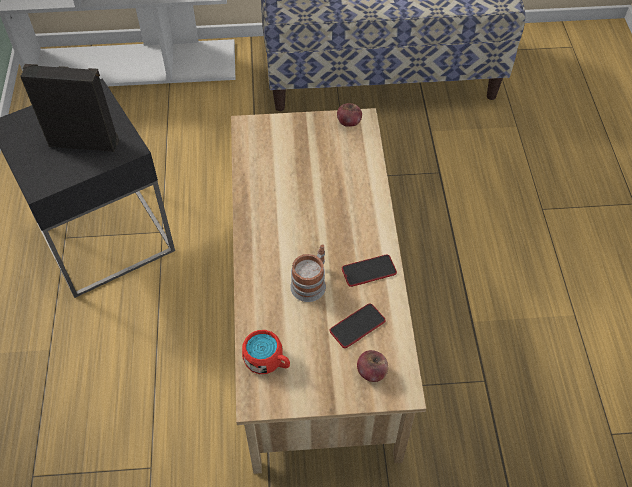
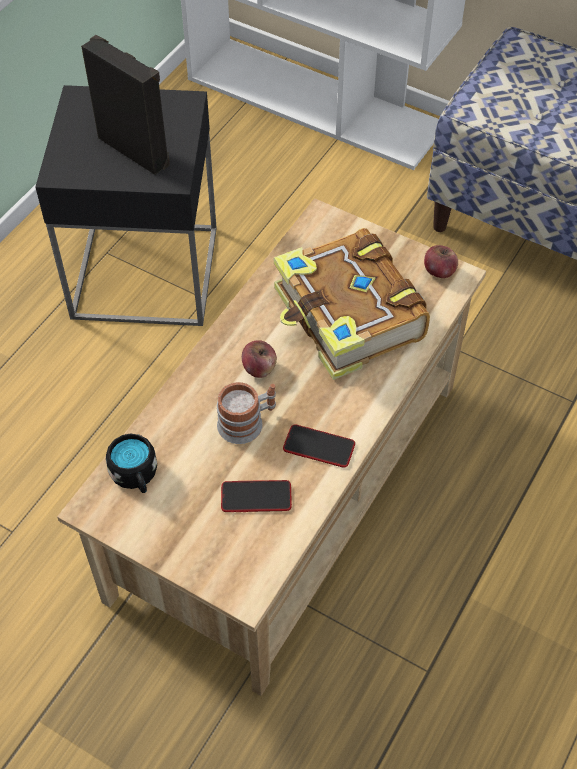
camera: 35 degrees right, 0 degrees up
red mug [242,330,290,374] -> black mug [106,434,157,493]
apple [357,350,388,382] -> apple moved to [242,340,277,378]
none -> book [274,228,430,380]

